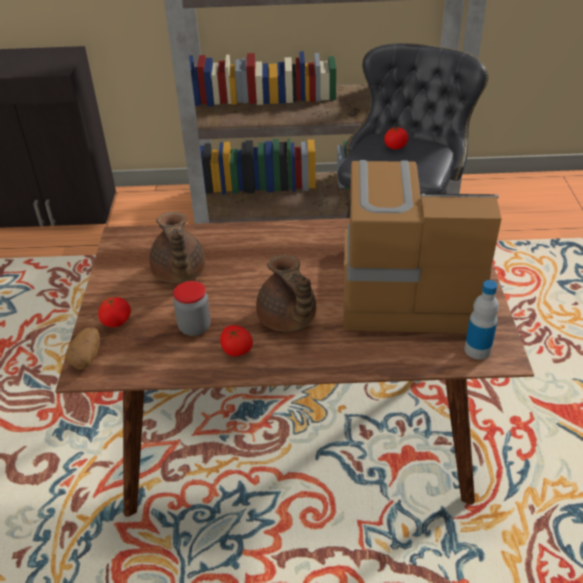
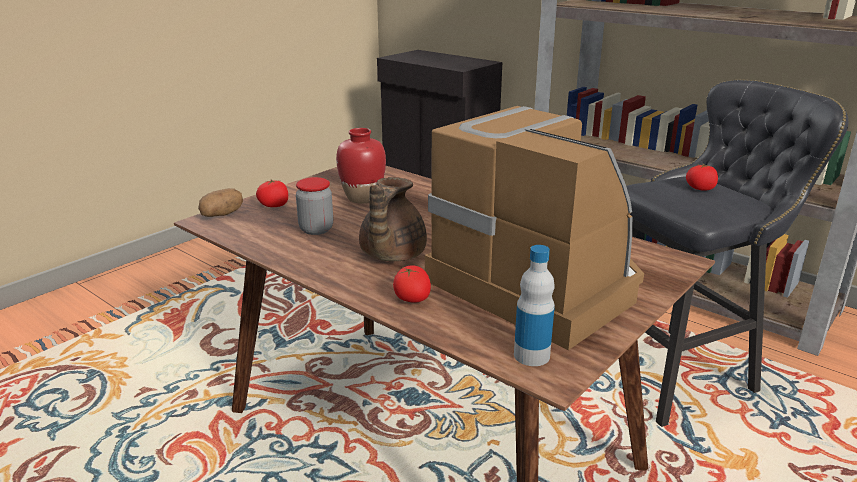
camera: 40 degrees right, 15 degrees down
brown teapot [150,212,205,283] -> red vase [336,128,386,203]
tomato [220,325,253,356] -> tomato moved to [393,265,431,303]

